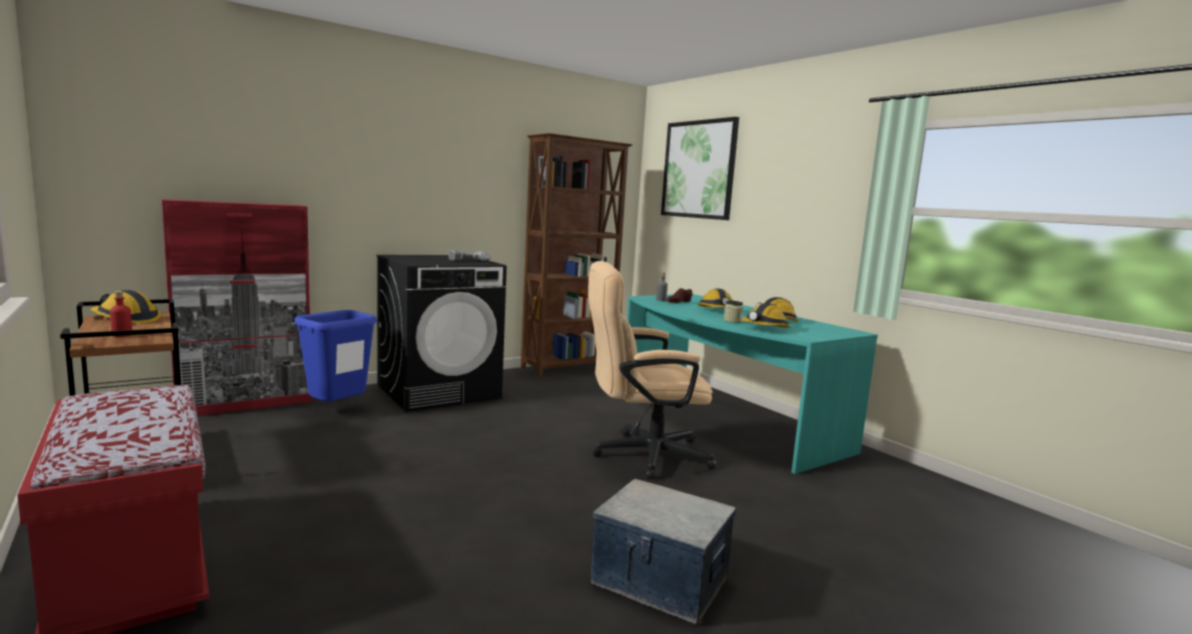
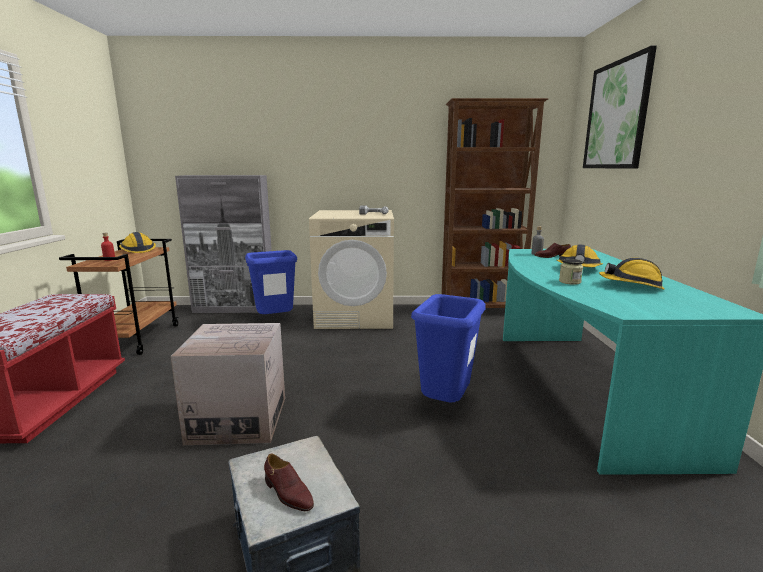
camera: 35 degrees right, 5 degrees up
red cabinet [162,199,312,416] -> grey cabinet [175,175,272,313]
black washing machine [376,255,507,412] -> beige washing machine [309,210,394,329]
beige office chair [588,261,717,479] -> blue trash can [411,294,485,402]
hard hat [741,303,790,328] -> none
none -> cardboard box [170,323,285,445]
none -> brown shoe [264,454,314,511]

